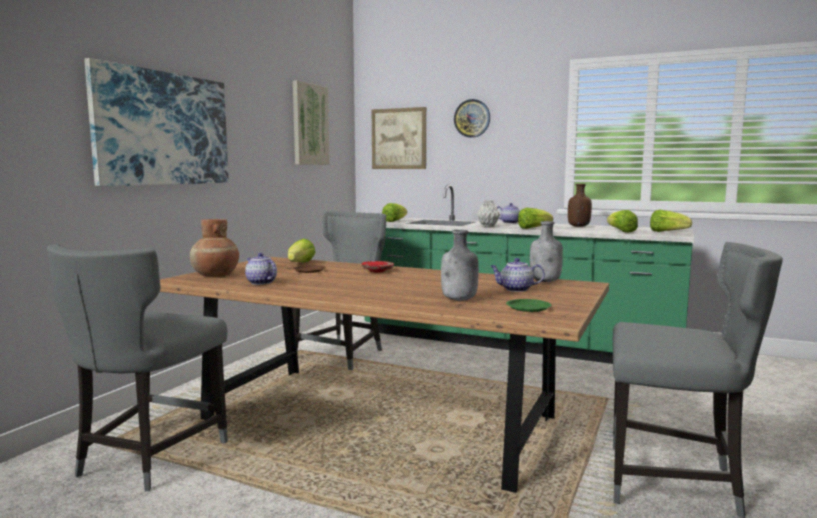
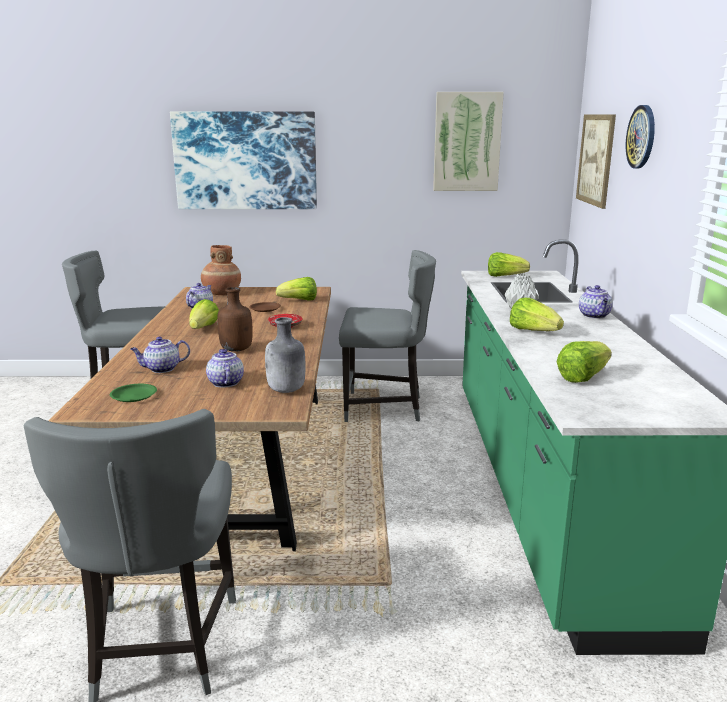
camera: 65 degrees right, 10 degrees up
grey bottle [441,230,479,301] -> teapot [130,337,190,373]
brown bottle [568,184,592,227] -> brown bottle moved to [217,287,253,352]
lettuce [650,210,692,232] -> lettuce moved to [189,299,219,329]

